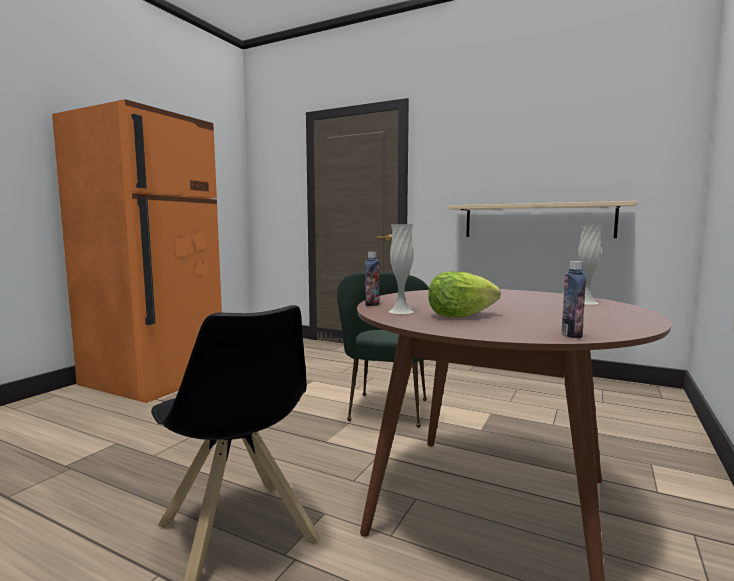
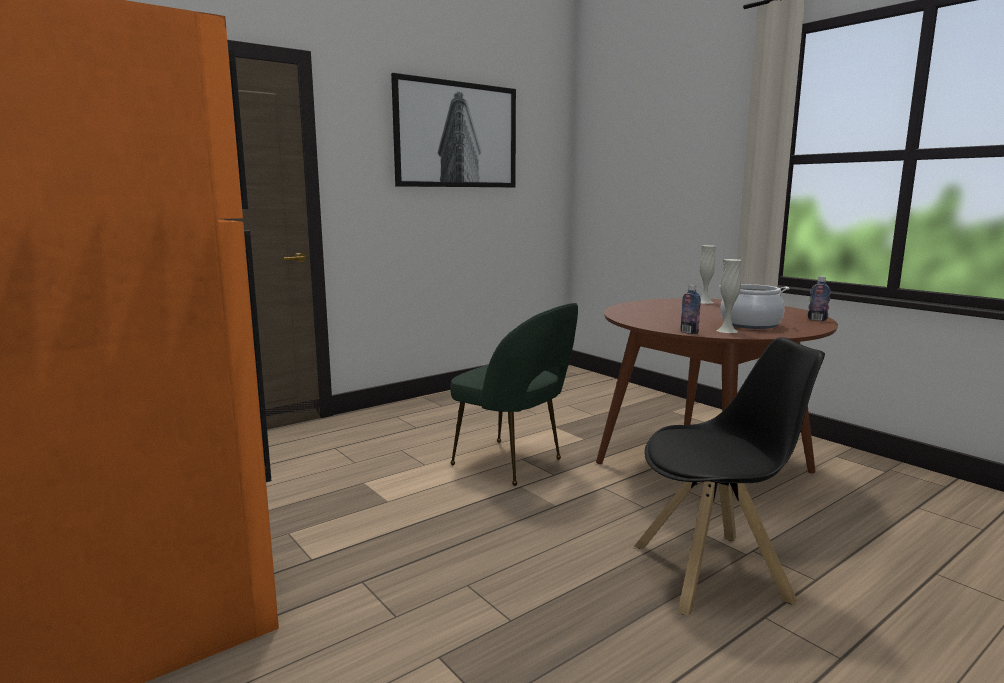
camera: 65 degrees left, 5 degrees up
lettuce [428,271,501,317] -> cooking pot [719,284,789,329]
beige shelf [447,201,637,238] -> none
none -> picture [391,73,516,187]

